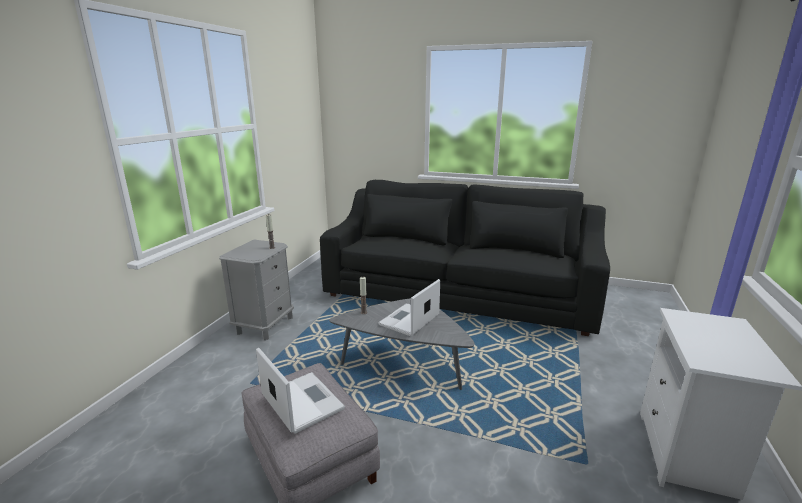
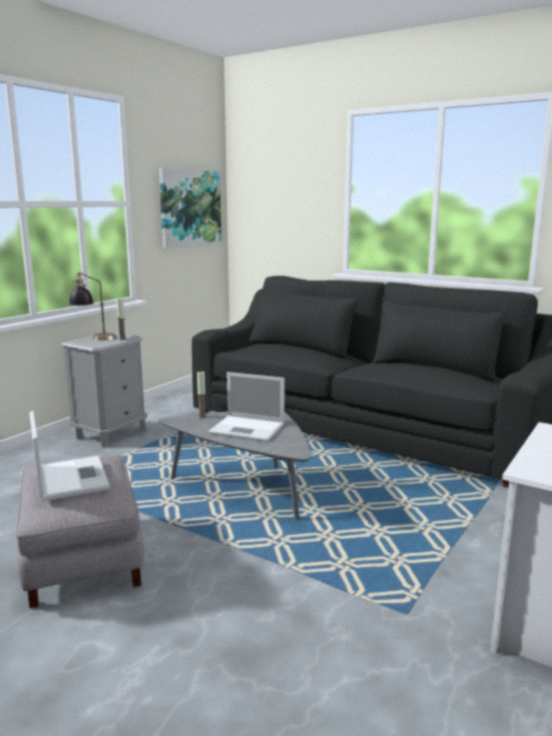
camera: 15 degrees right, 5 degrees down
laptop [378,279,440,336] -> laptop turned 120 degrees counterclockwise [208,372,284,442]
none -> table lamp [69,271,116,341]
none -> picture [159,168,222,248]

